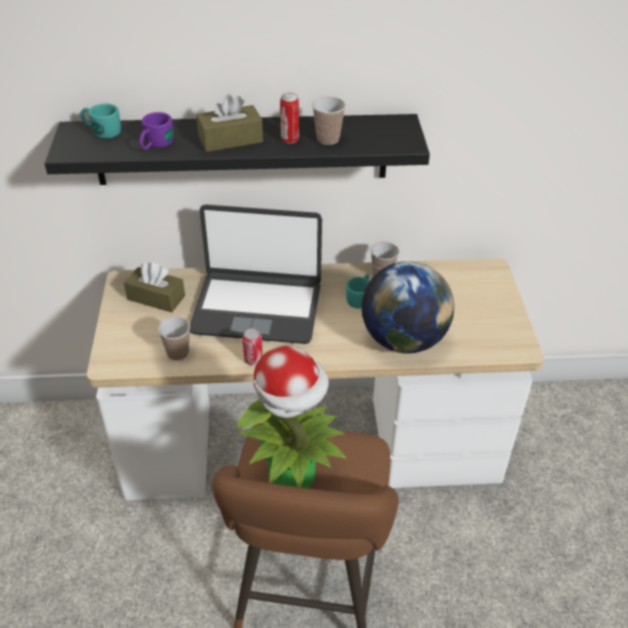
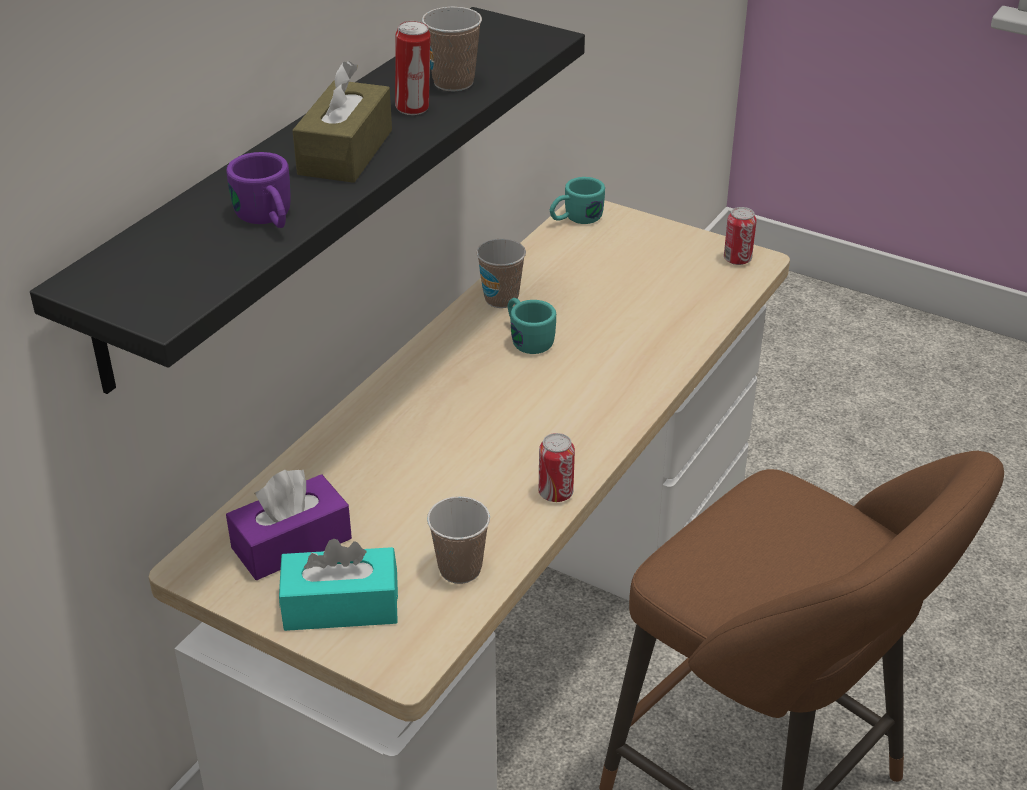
camera: 55 degrees left, 5 degrees down
turquoise mug [80,104,121,139] -> turquoise mug moved to [550,177,605,224]
brown tissue box [124,262,185,312] -> purple tissue box [226,469,352,580]
laptop [189,205,322,344] -> none
potted plant [236,345,346,488] -> none
globe [362,261,454,354] -> none
none -> turquoise tissue box [279,539,398,631]
none -> can [724,207,757,265]

